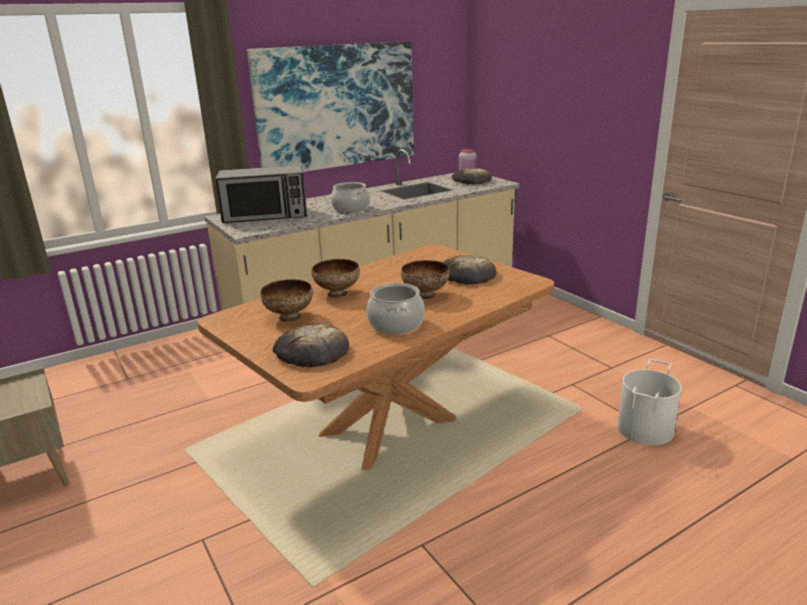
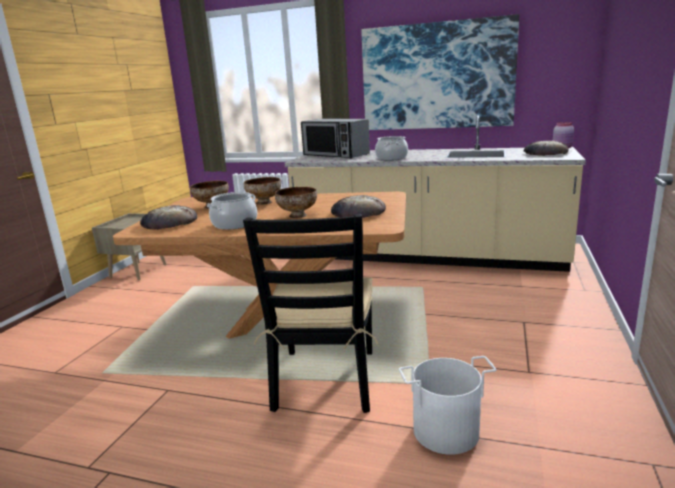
camera: 50 degrees right, 5 degrees down
none -> black chair [243,214,379,413]

